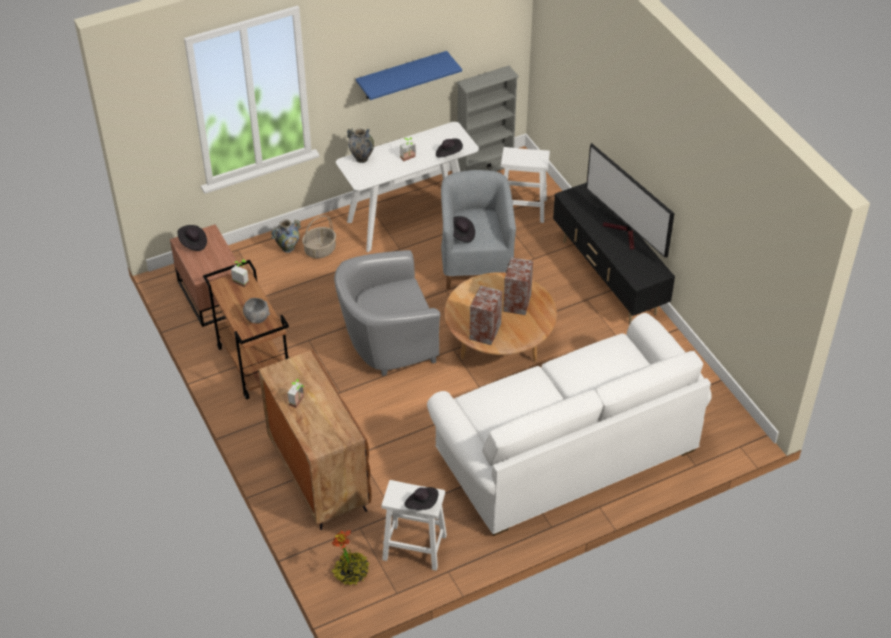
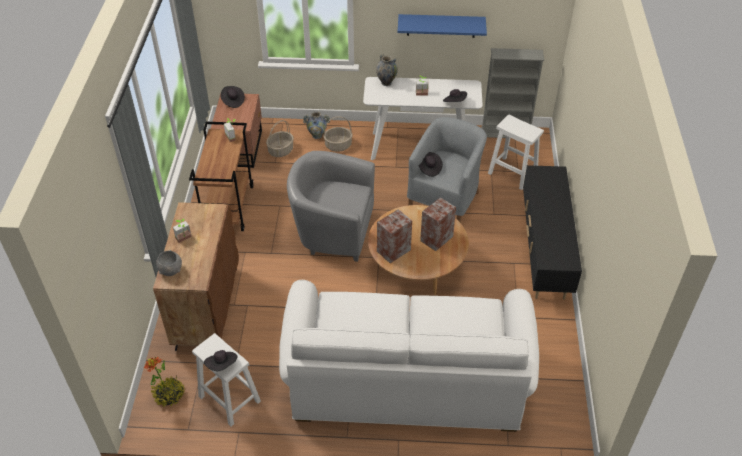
camera: 30 degrees right, 0 degrees up
grey bowl [243,298,270,324] -> grey bowl moved to [156,250,182,276]
television [586,143,675,258] -> none
none -> basket [266,120,294,157]

